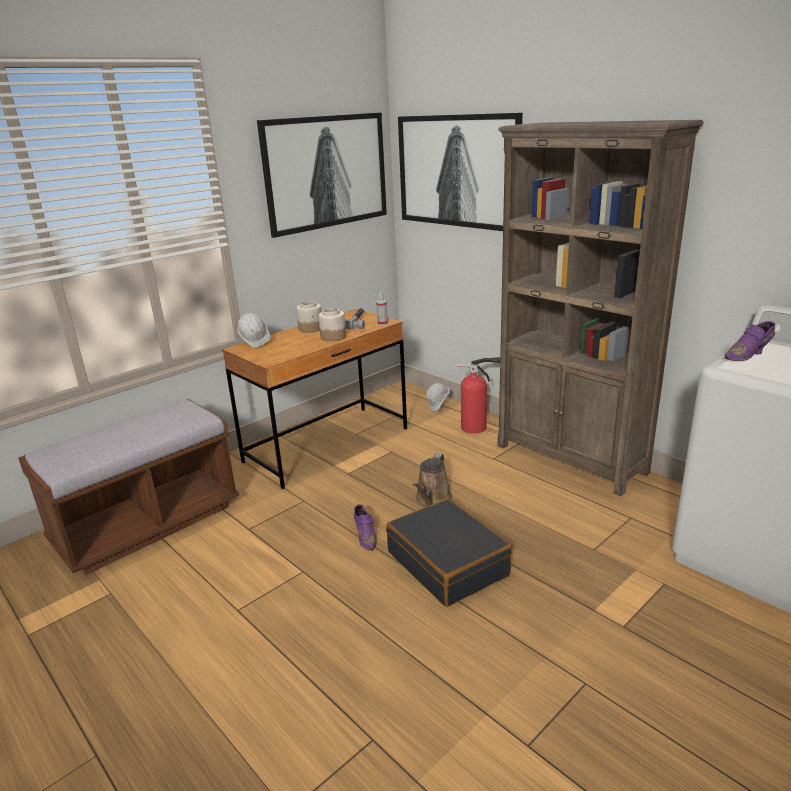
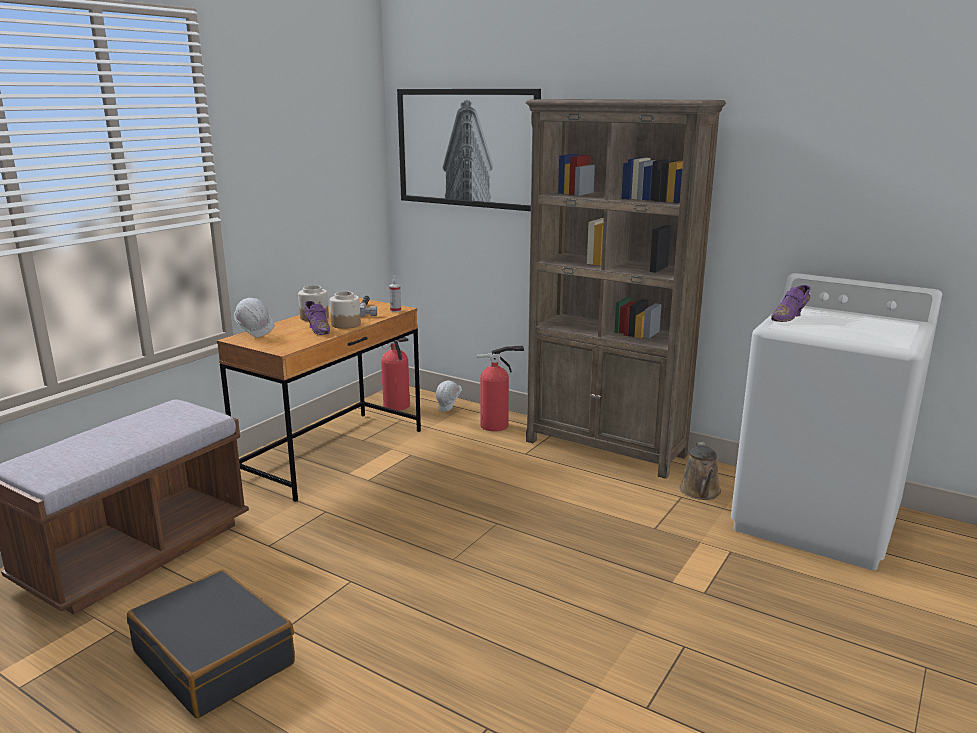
camera: 15 degrees left, 5 degrees down
picture [257,113,387,238] -> none
purple shoe [354,504,377,551] -> purple shoe moved to [304,301,330,335]
black suitcase [386,498,513,607] -> black suitcase moved to [127,569,295,718]
brown watering can [412,453,452,507] -> brown watering can moved to [680,442,721,500]
none -> fire extinguisher [381,337,410,411]

